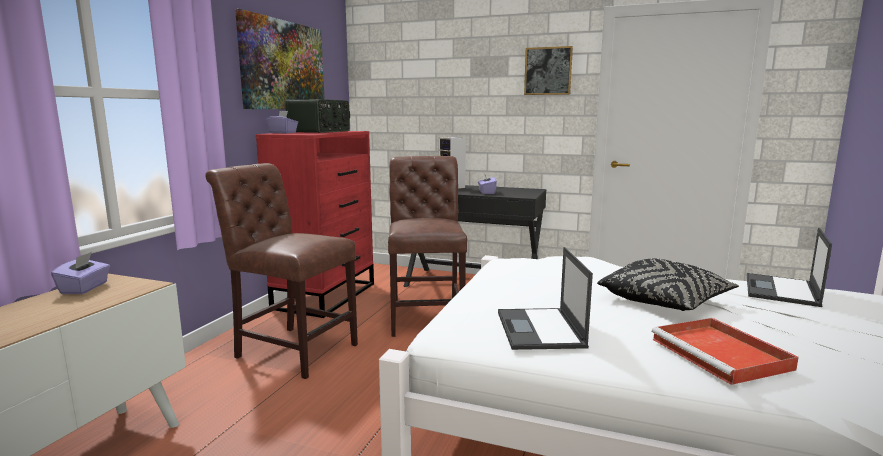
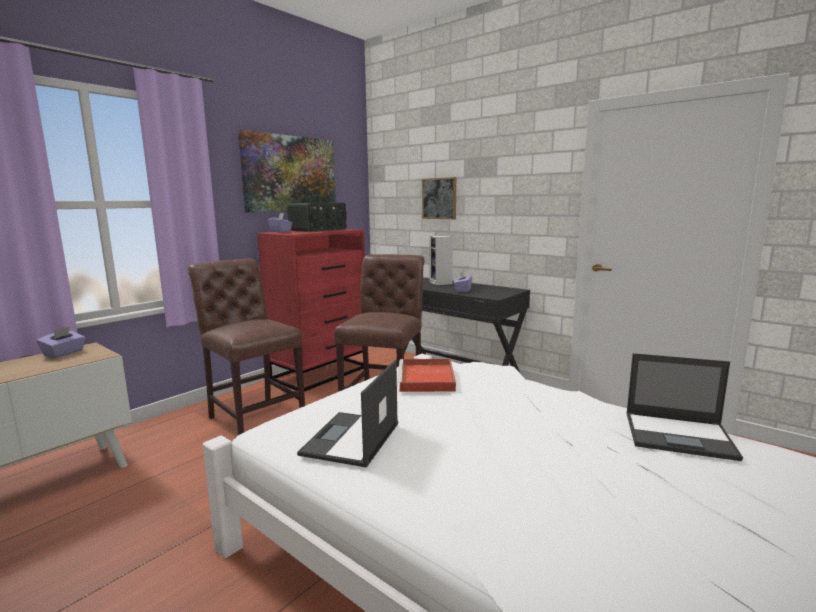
camera: 20 degrees right, 0 degrees up
picture [524,46,573,95] -> picture moved to [422,177,456,219]
black pillow [597,259,739,311] -> none
red tray [652,318,799,385] -> red tray moved to [397,359,456,392]
laptop [747,228,832,307] -> laptop turned 120 degrees counterclockwise [626,353,743,461]

